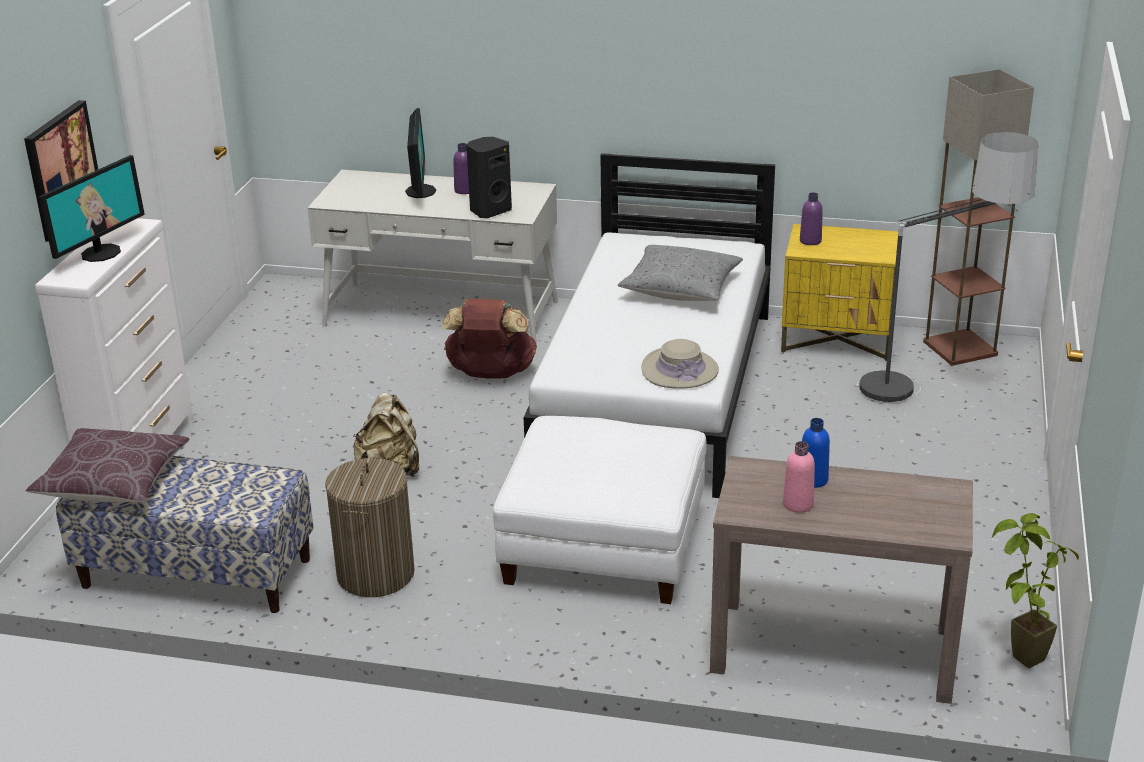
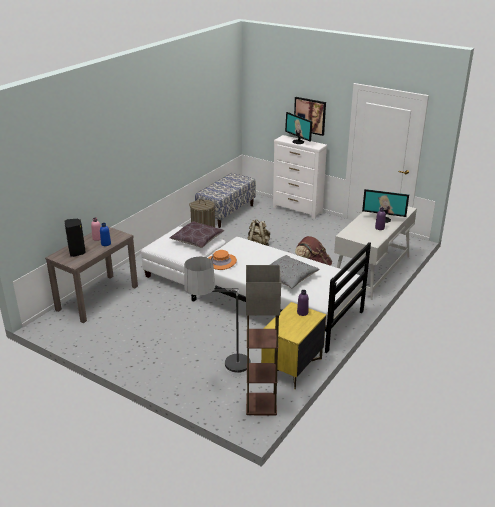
camera: 110 degrees right, 0 degrees up
brown pillow [26,428,189,502] -> brown pillow moved to [170,221,224,248]
black speaker [466,137,512,218] -> black speaker moved to [64,219,86,257]
beige hat [641,339,719,389] -> orange hat [209,250,237,270]
potted plant [992,513,1079,668] -> none

